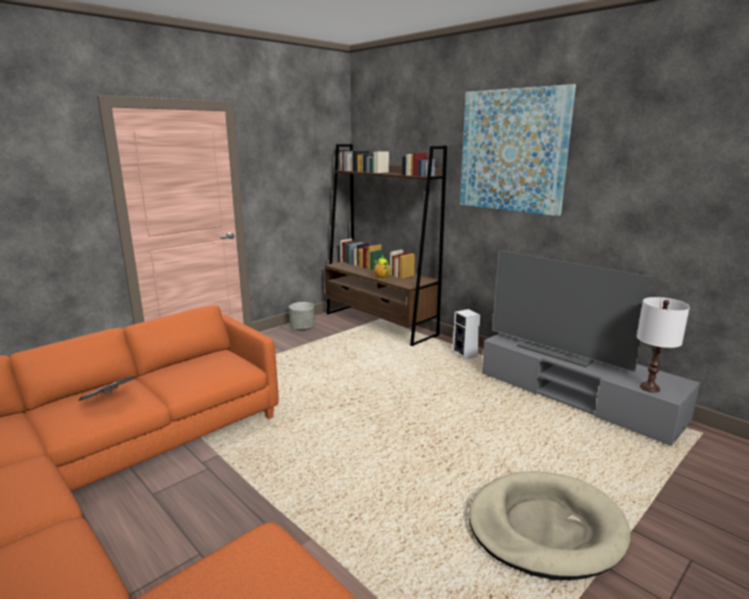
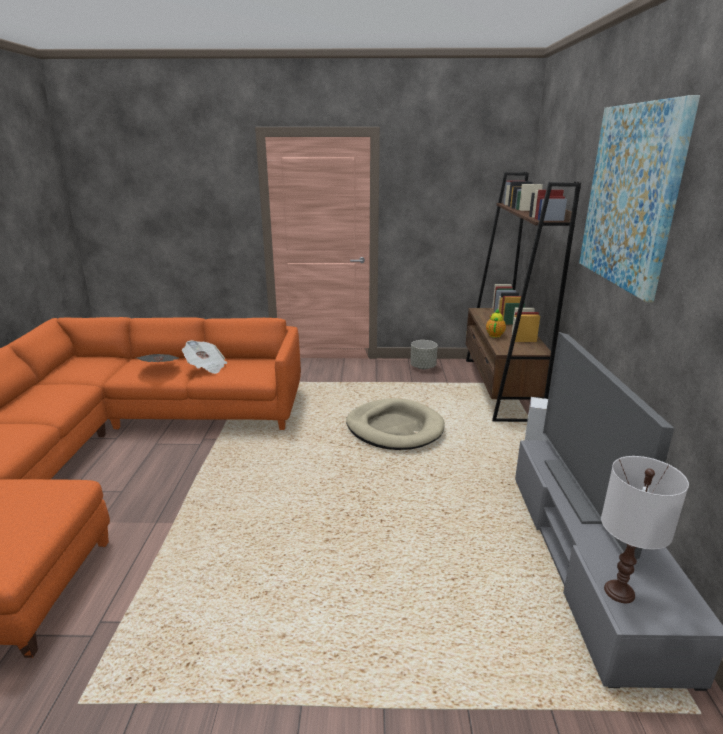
camera: 45 degrees right, 5 degrees up
beige dog bed [469,471,630,580] -> beige dog bed moved to [346,398,445,450]
none -> newspaper [182,340,228,374]

